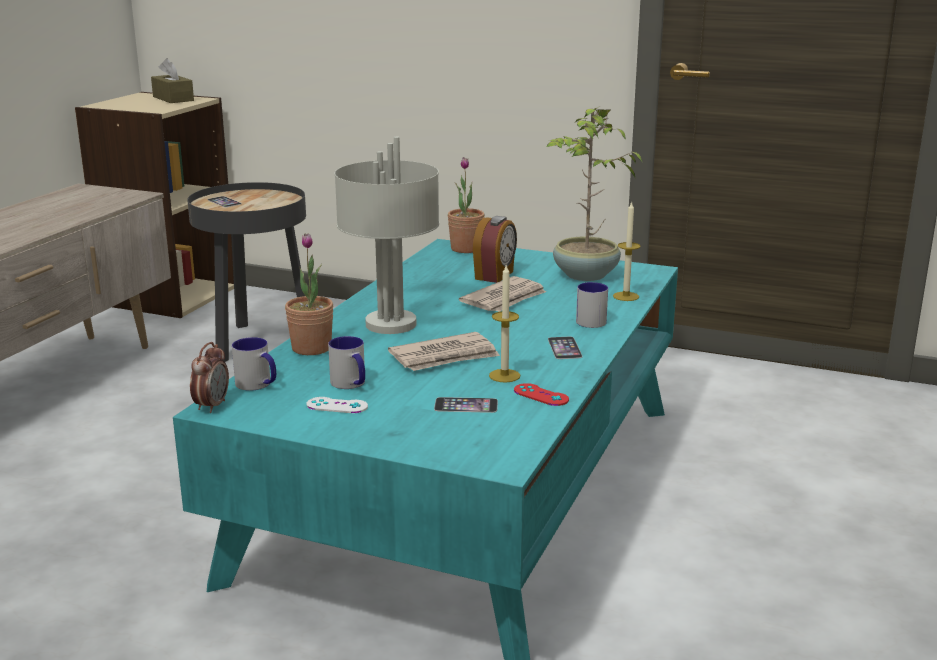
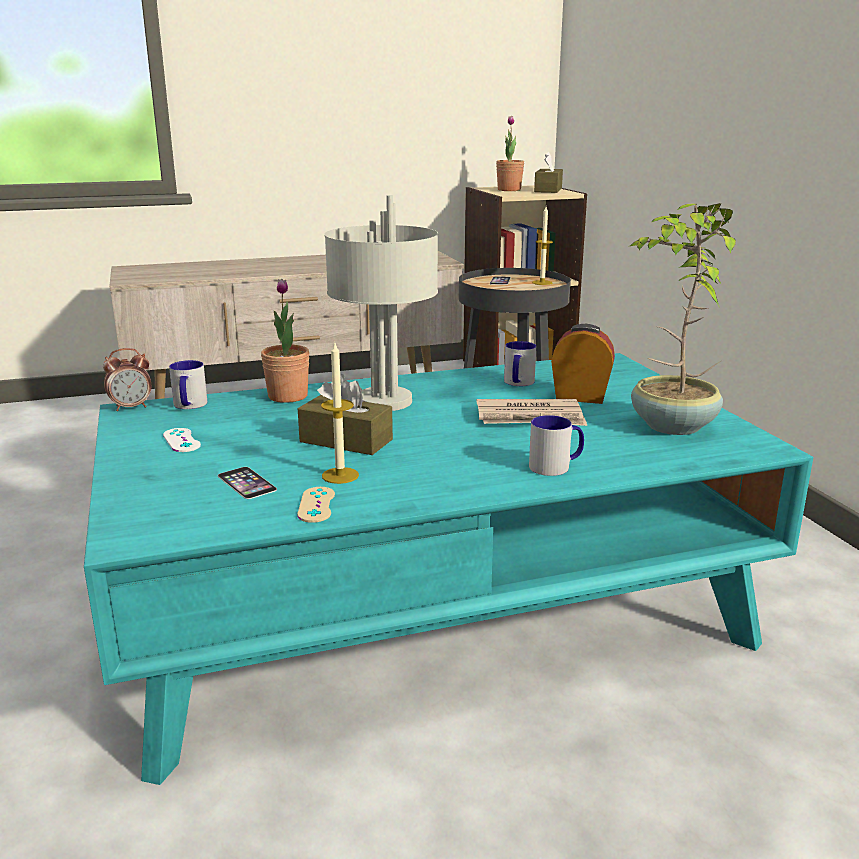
camera: 50 degrees right, 0 degrees up
mug [328,336,365,389] -> mug moved to [504,341,536,386]
newspaper [388,332,500,371] -> brown tissue box [298,374,393,455]
potted plant [448,157,485,253] -> potted plant moved to [496,116,524,191]
alarm clock [473,216,517,283] -> alarm clock turned 150 degrees counterclockwise [551,324,615,404]
red game controller [514,383,569,406] -> beige game controller [297,487,335,523]
phone [548,337,583,359] -> none
candle [613,201,640,301] -> candle moved to [532,207,553,285]

